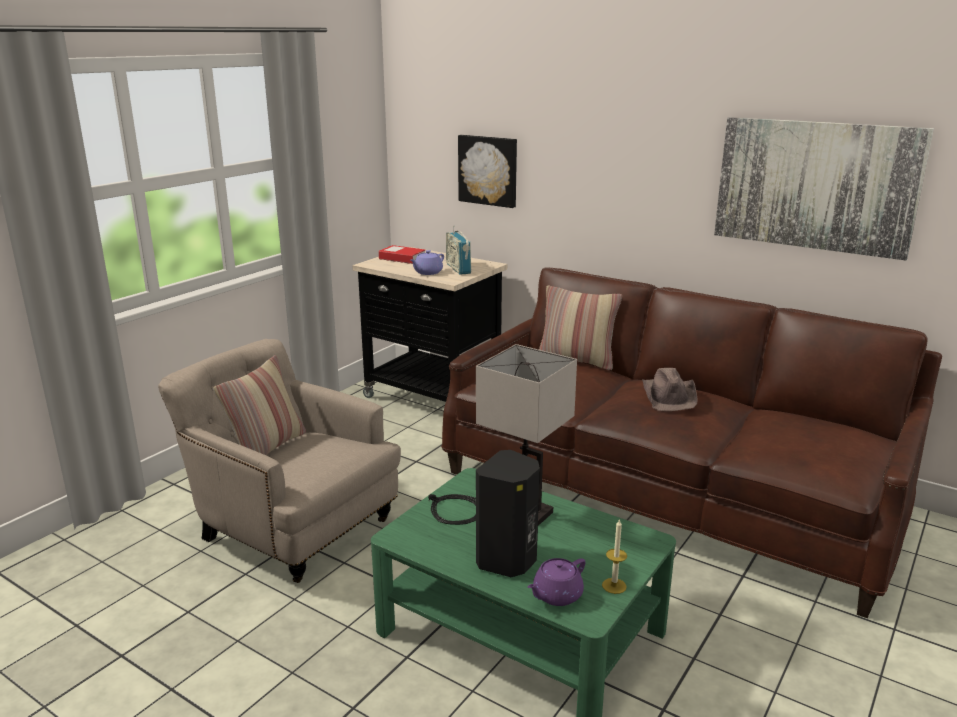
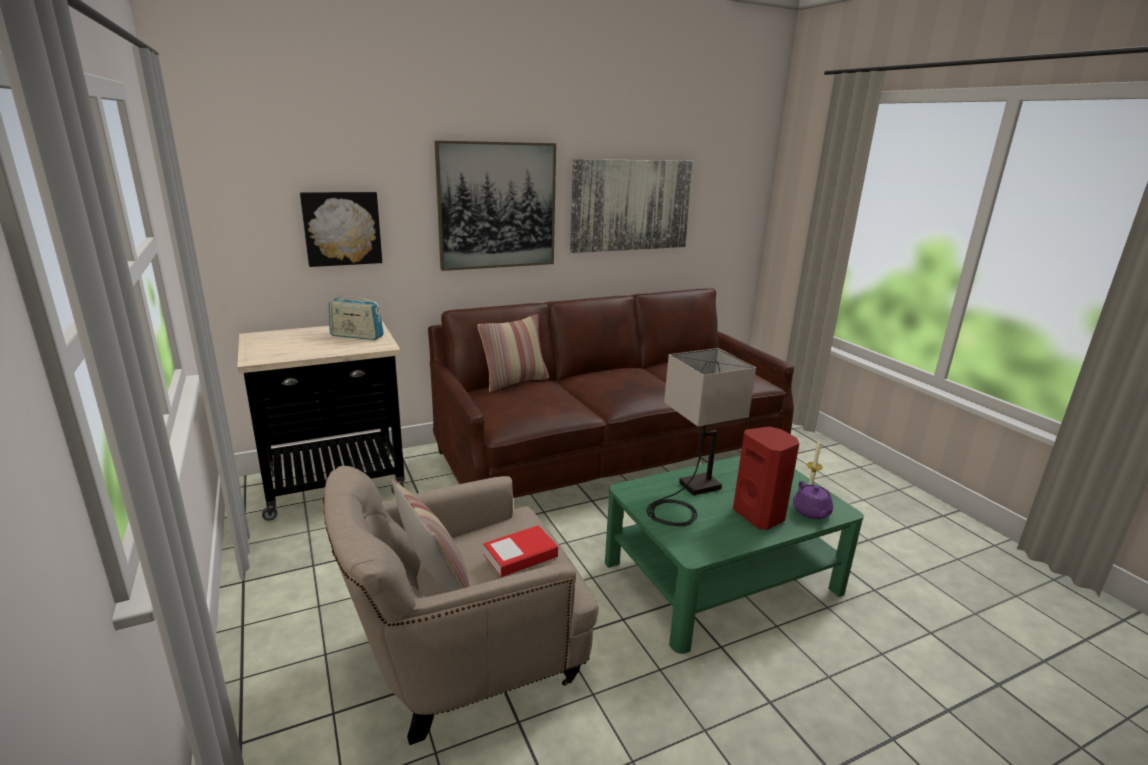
camera: 60 degrees left, 0 degrees up
book [379,245,425,264] -> book moved to [483,525,558,577]
purple teapot [411,250,444,275] -> none
black speaker [476,450,540,577] -> red speaker [733,427,799,530]
brown hat [642,368,697,411] -> none
none -> picture [435,140,556,271]

